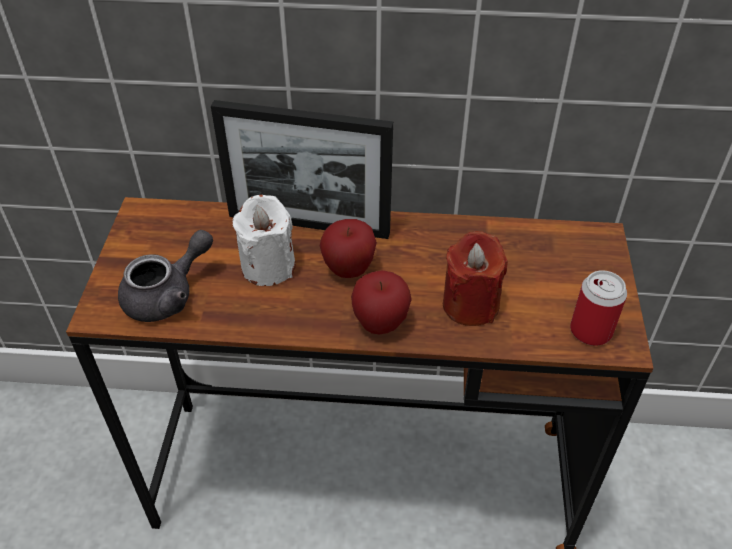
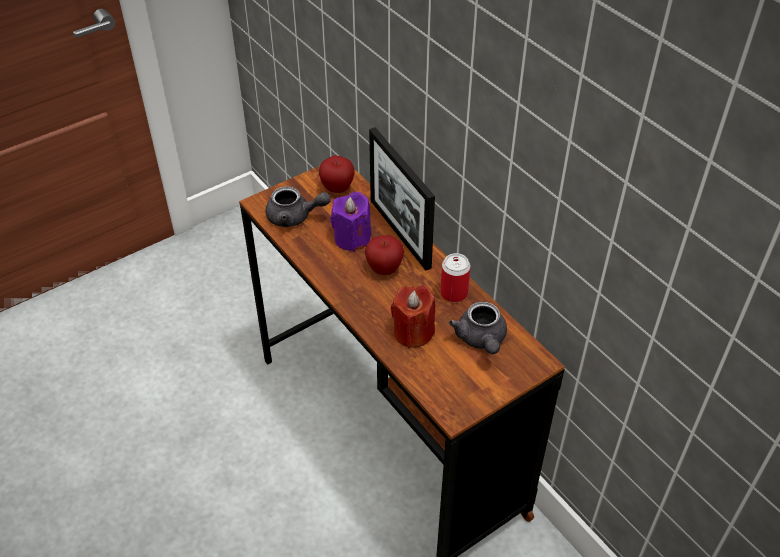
camera: 50 degrees right, 0 degrees up
white candle [232,195,295,286] -> purple candle [331,192,371,252]
apple [351,270,412,334] -> apple moved to [319,156,355,193]
can [570,270,627,346] -> can moved to [440,253,471,302]
none -> grey teapot [449,302,507,354]

